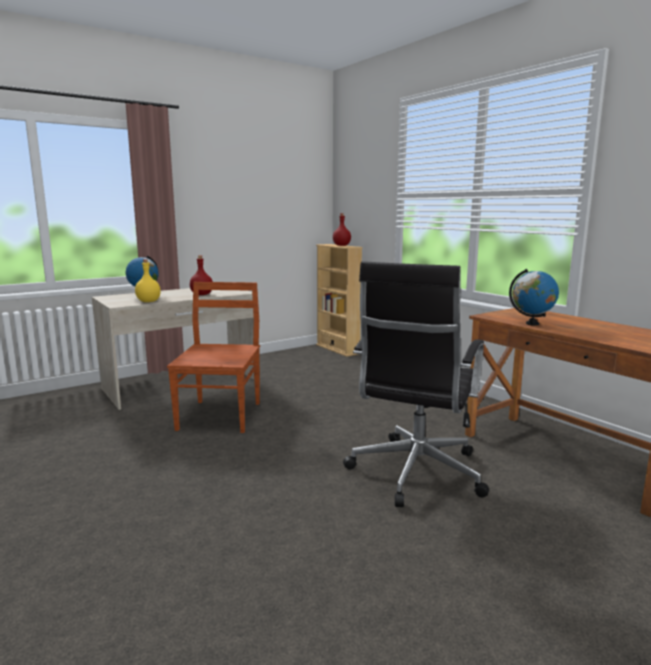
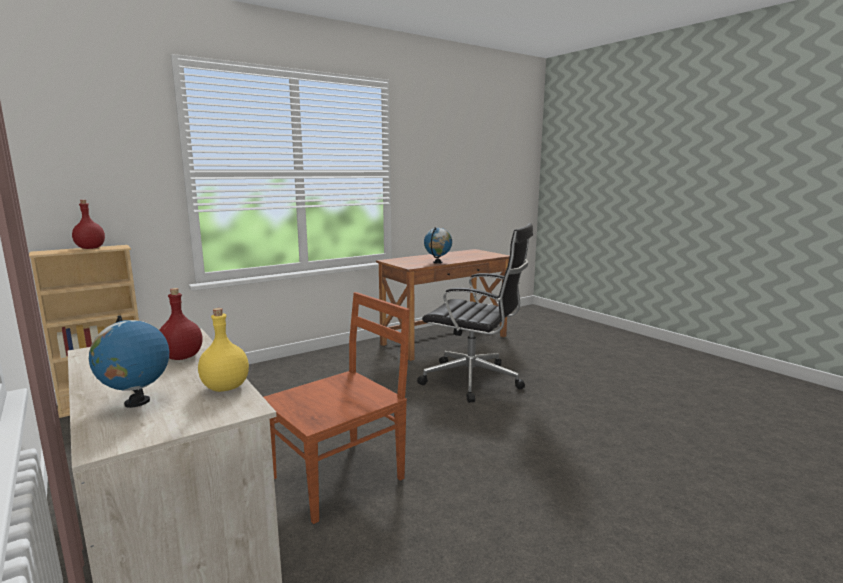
camera: 90 degrees left, 0 degrees up
brown chair [167,282,260,433] -> brown chair turned 135 degrees clockwise [264,292,409,524]

